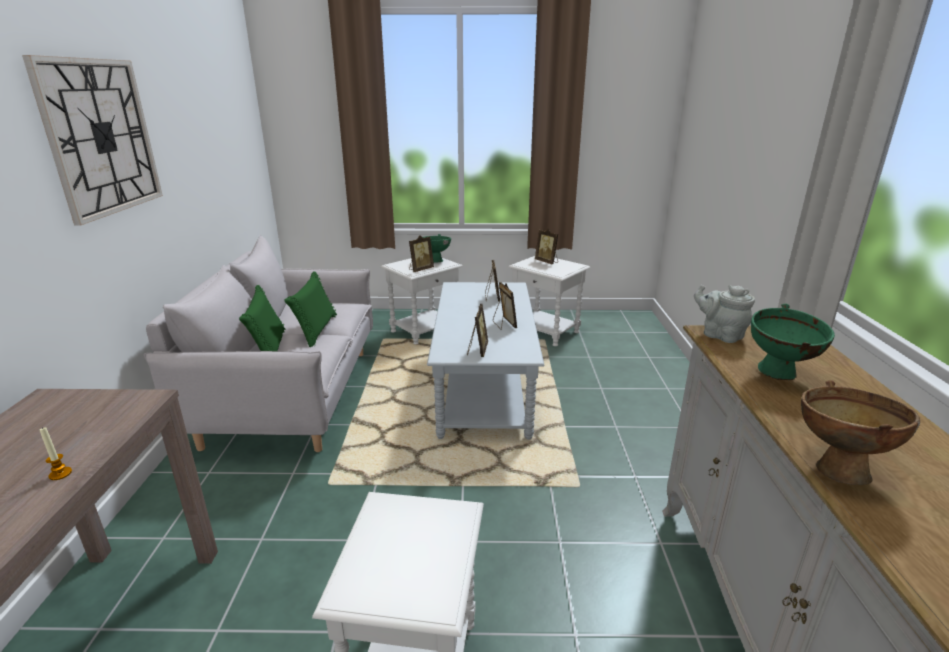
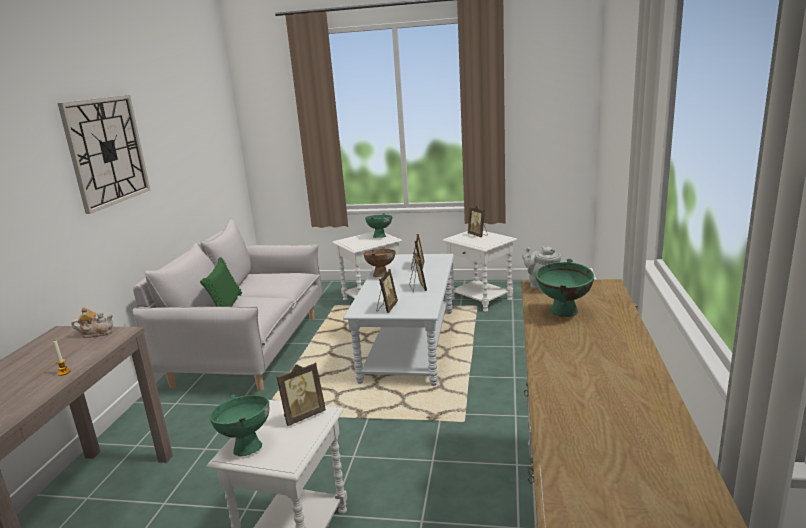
camera: 10 degrees right, 5 degrees down
green pillow [284,271,337,347] -> none
picture frame [409,235,434,272] -> picture frame moved to [276,362,326,426]
brown bowl [801,380,920,485] -> brown bowl moved to [363,247,396,277]
none -> teapot [72,307,113,338]
none -> green bowl [210,395,269,456]

